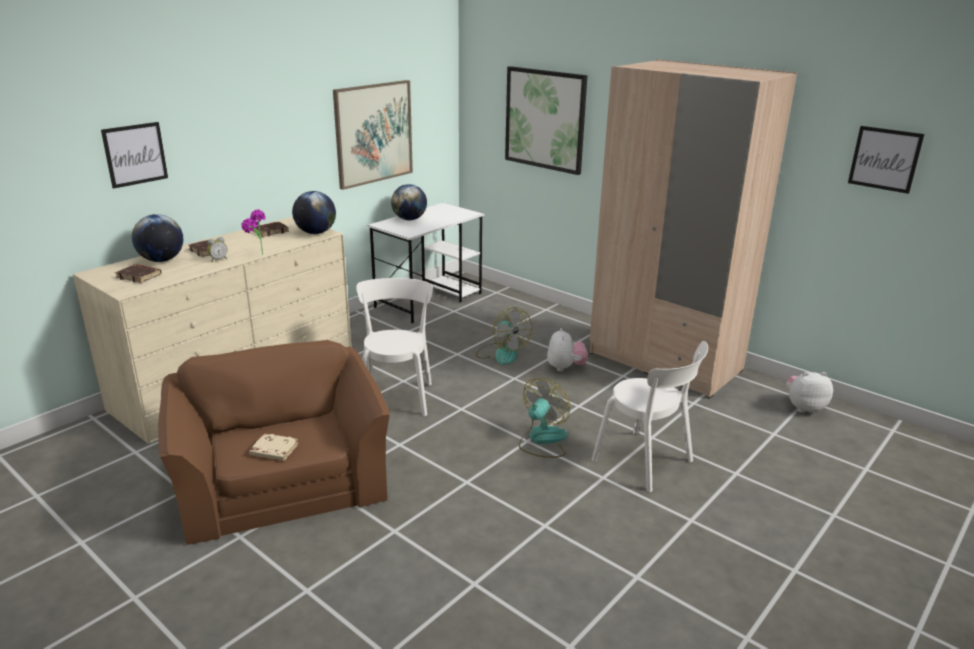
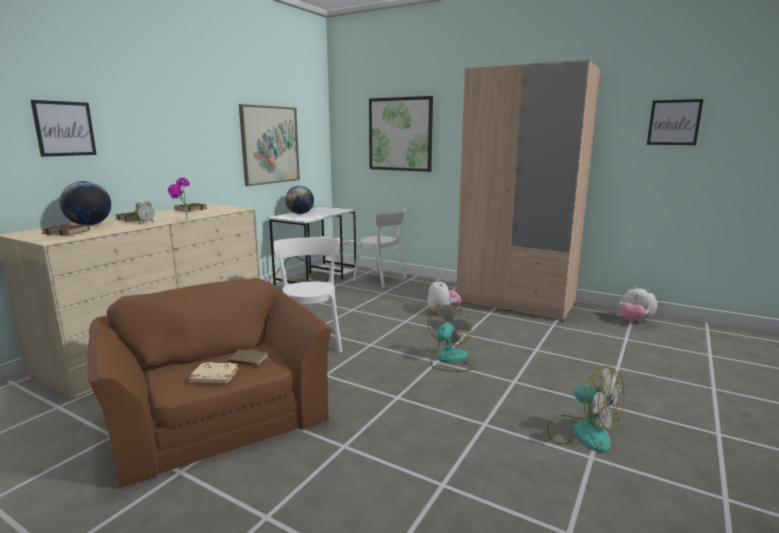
camera: 10 degrees left, 10 degrees down
globe [292,191,336,234] -> none
fan [476,307,532,365] -> fan moved to [547,366,624,453]
white chair [592,341,708,492] -> white chair moved to [353,208,407,288]
plush toy [786,372,833,413] -> plush toy turned 120 degrees counterclockwise [619,286,657,322]
none -> brown book [228,350,268,367]

